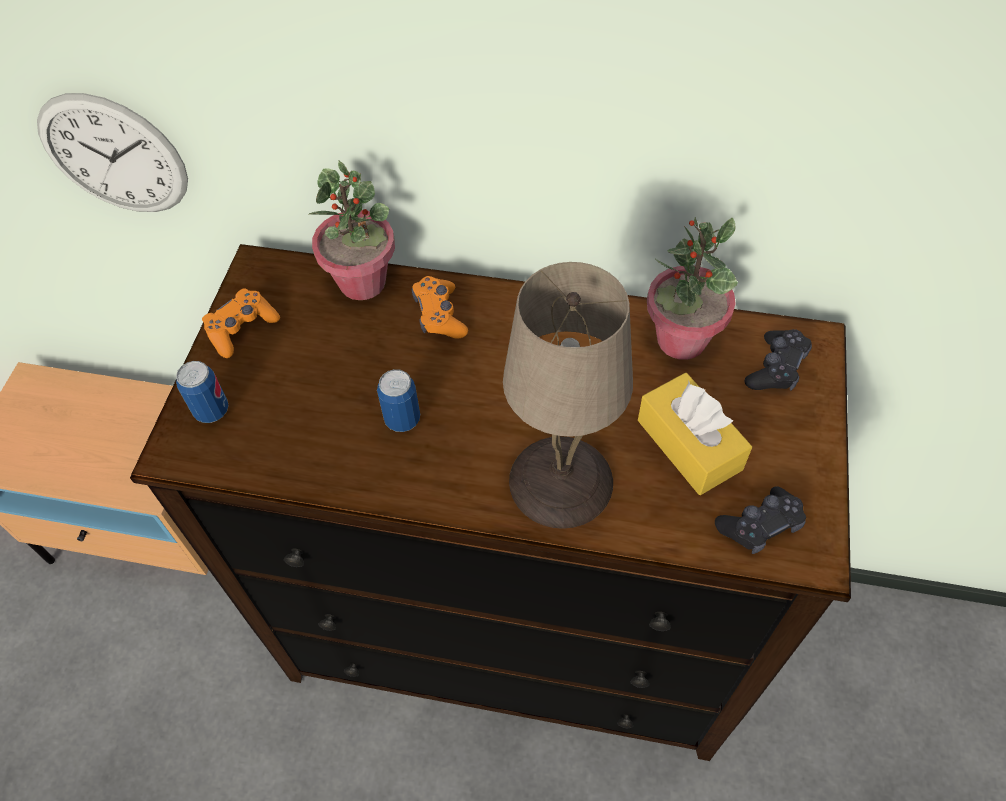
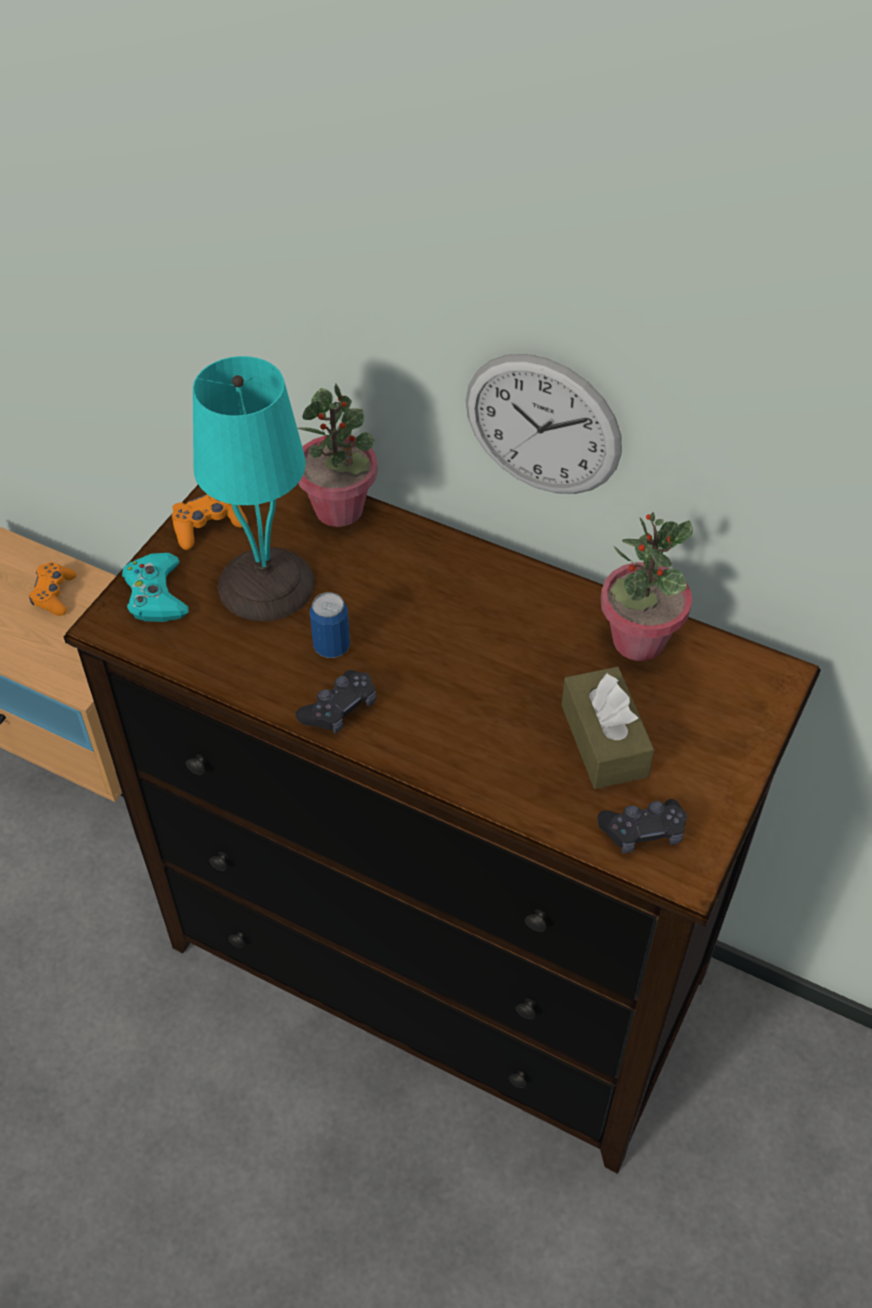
camera: 15 degrees right, 5 degrees down
wall clock [37,93,188,212] -> wall clock moved to [466,354,622,494]
can [176,361,229,423] -> turquoise game controller [122,553,189,622]
orange game controller [412,276,468,339] -> orange game controller moved to [29,562,77,616]
beige table lamp [503,262,633,529] -> none
yellow tissue box [638,373,752,495] -> brown tissue box [562,667,654,789]
black game controller [744,329,812,391] -> black game controller moved to [296,670,376,734]
none -> turquoise table lamp [193,356,315,621]

